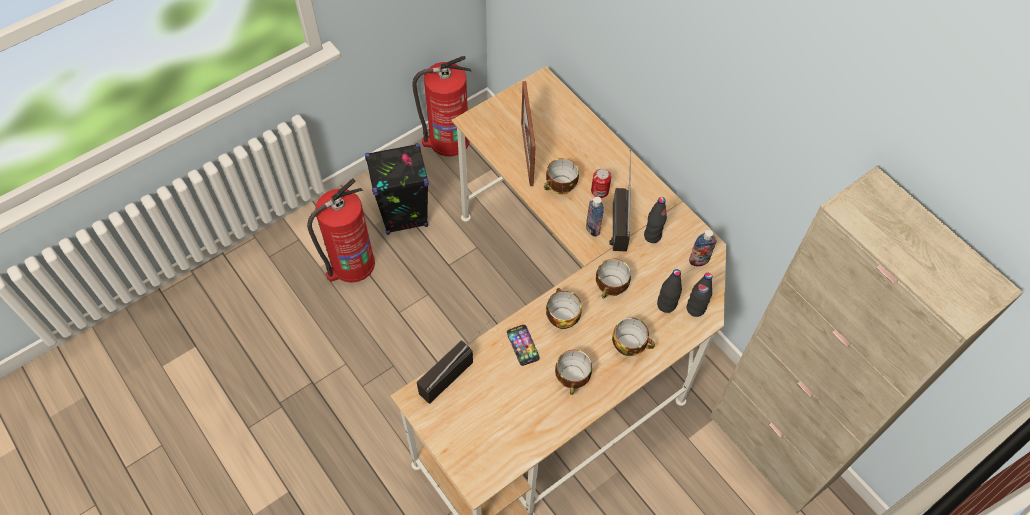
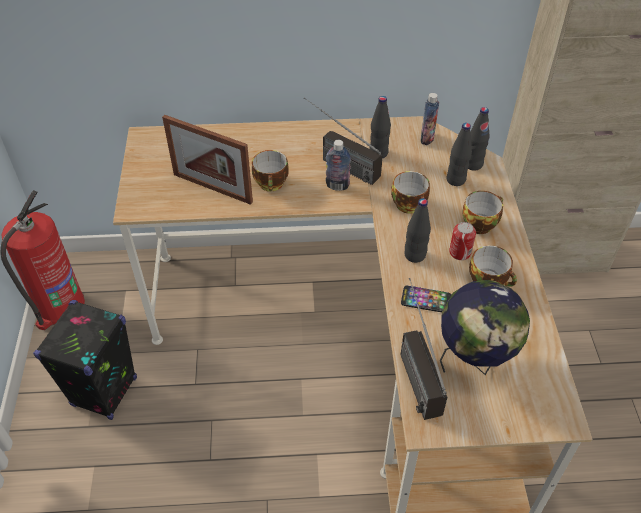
camera: 55 degrees left, 10 degrees down
fire extinguisher [307,178,375,283] -> none
cup [546,288,582,329] -> black bottle [404,198,431,263]
can [591,169,611,198] -> can moved to [449,222,476,260]
none -> globe [440,280,530,375]

